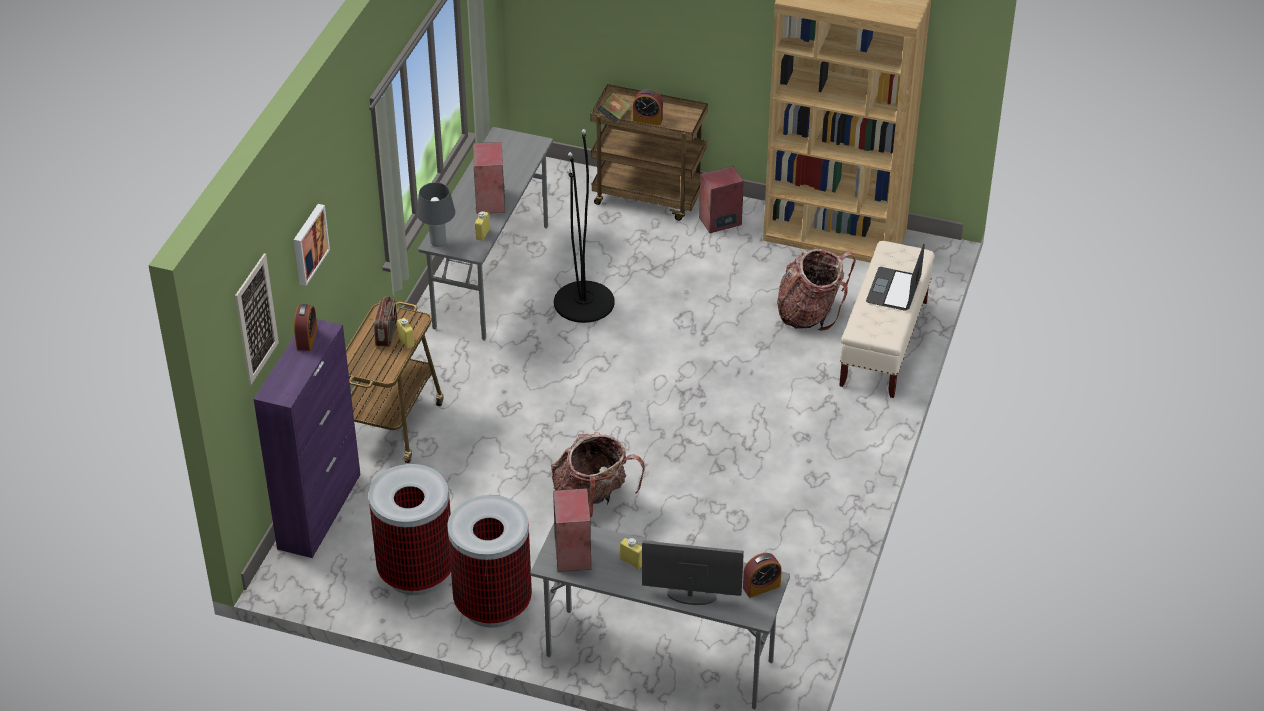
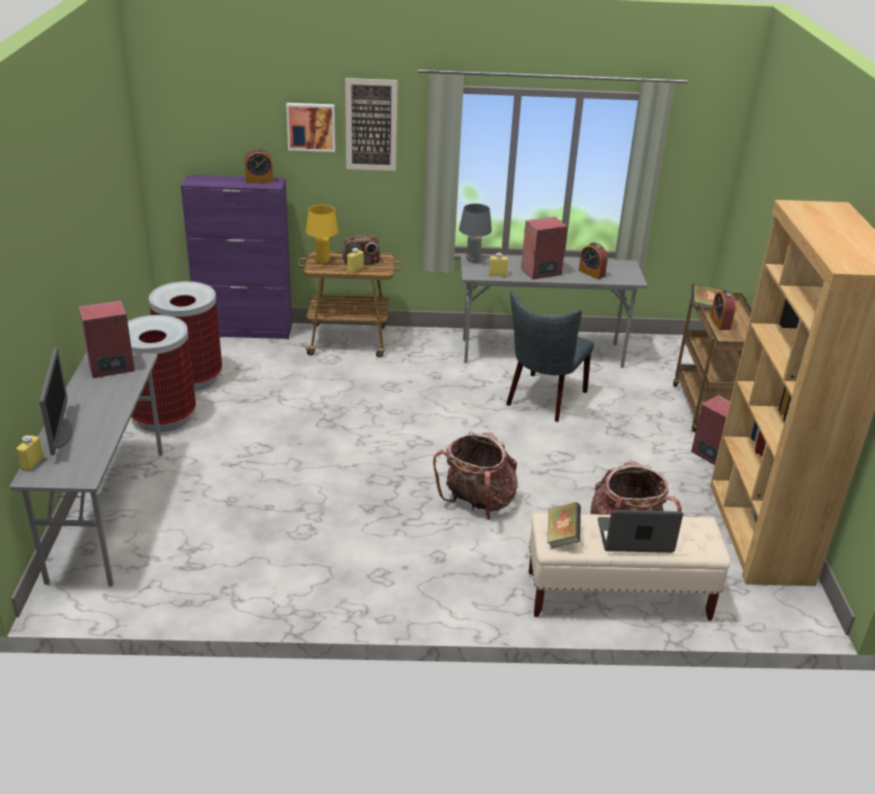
camera: 70 degrees right, 10 degrees down
picture [235,253,279,385] -> picture moved to [345,78,398,171]
backpack [551,432,645,518] -> backpack moved to [433,432,517,520]
black floor lamp [554,129,615,323] -> grey chair [506,291,594,422]
yellow bottle [620,538,642,569] -> yellow bottle moved to [16,435,44,472]
alarm clock [743,553,782,598] -> alarm clock moved to [579,243,608,279]
none -> yellow table lamp [306,205,339,264]
none -> book [547,502,581,548]

